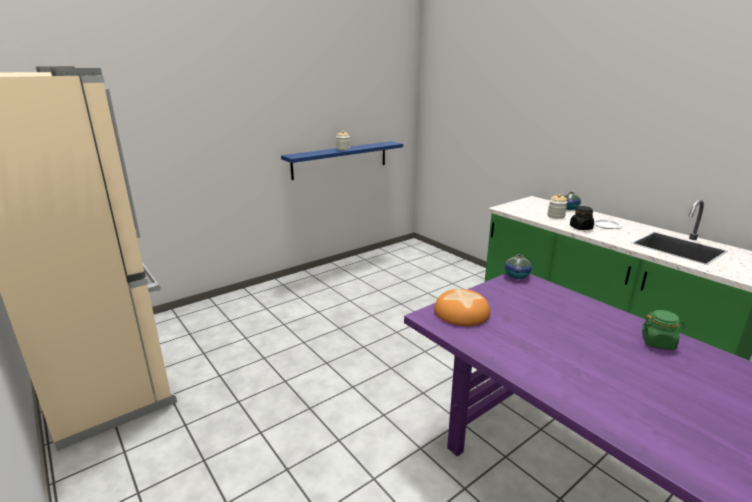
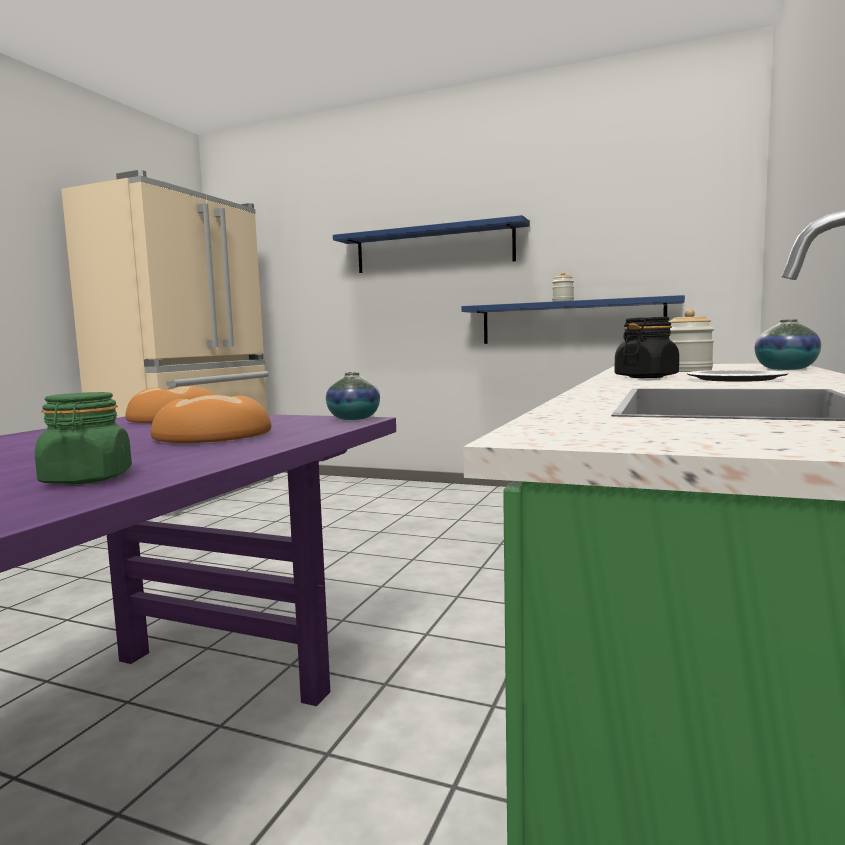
camera: 60 degrees right, 15 degrees down
none -> bread [151,395,271,443]
none -> blue shelf [333,215,530,273]

